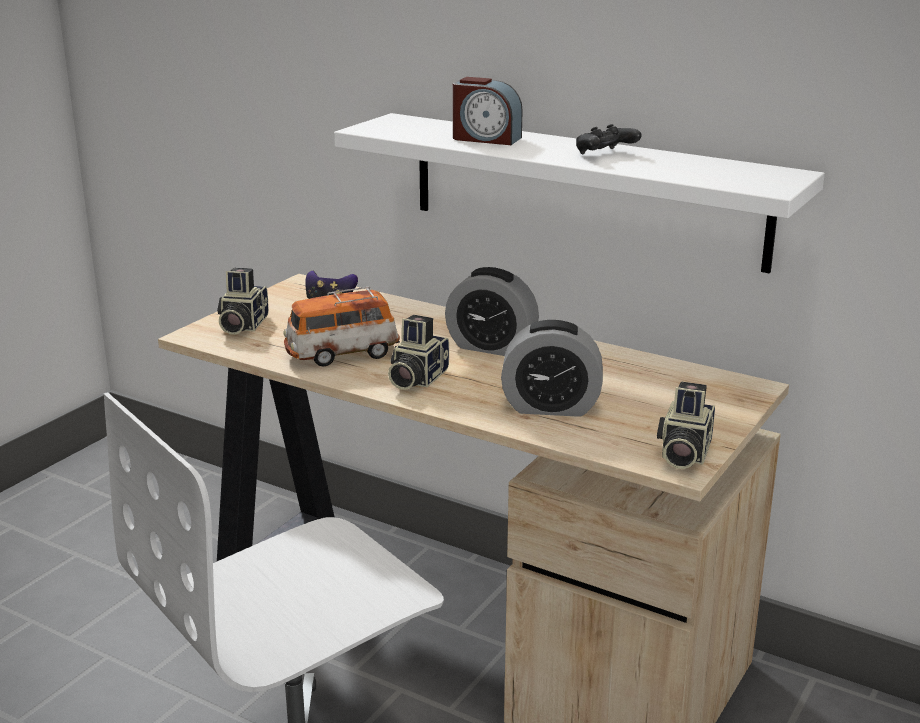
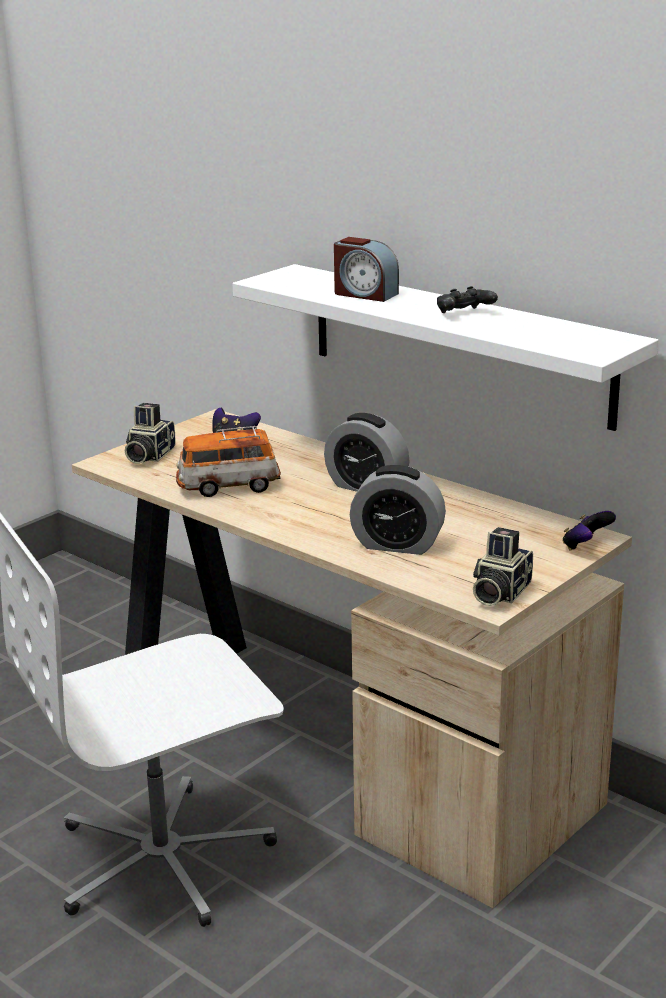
camera: 10 degrees right, 0 degrees up
camera [388,315,449,390] -> none
none -> game controller [562,511,616,551]

